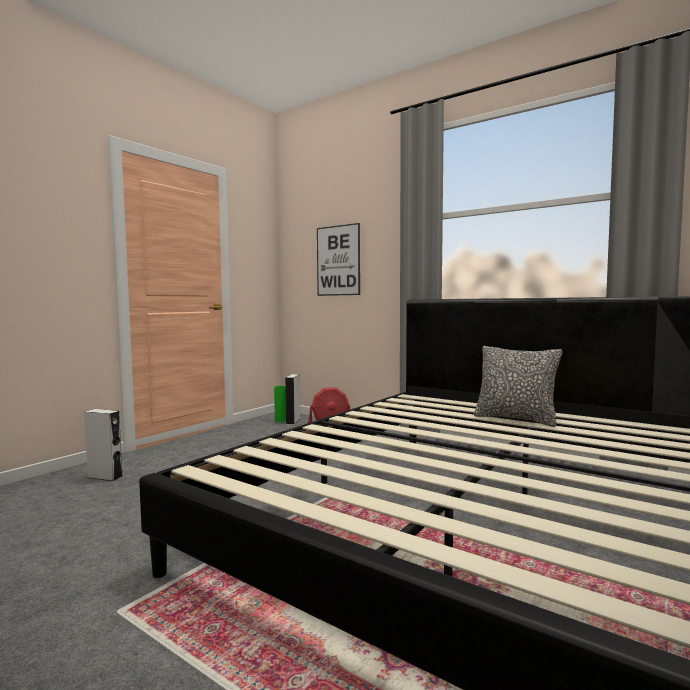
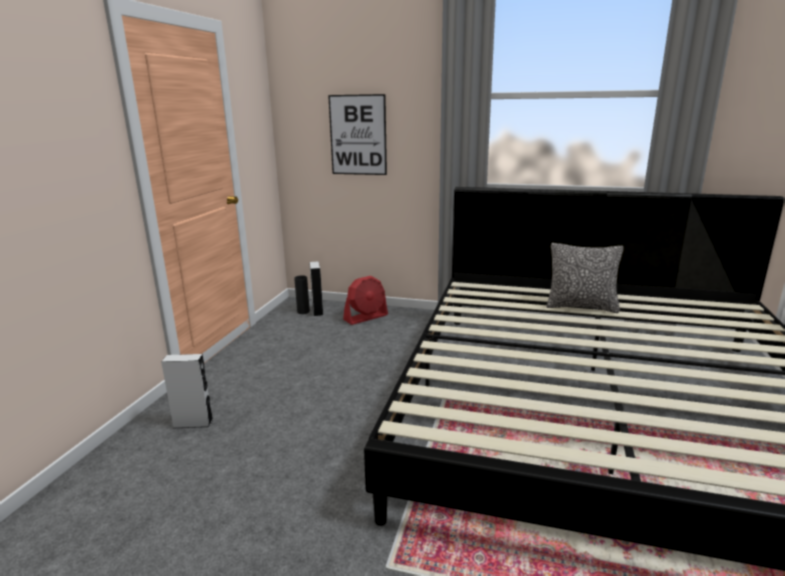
camera: 20 degrees left, 15 degrees up
green vase [274,386,286,422] -> black vase [294,275,310,314]

